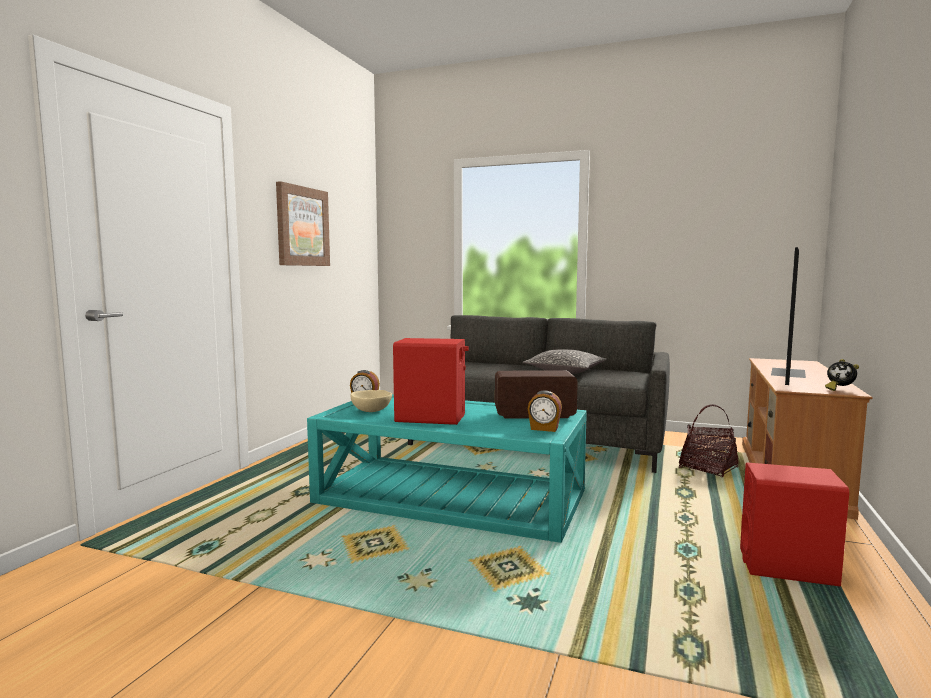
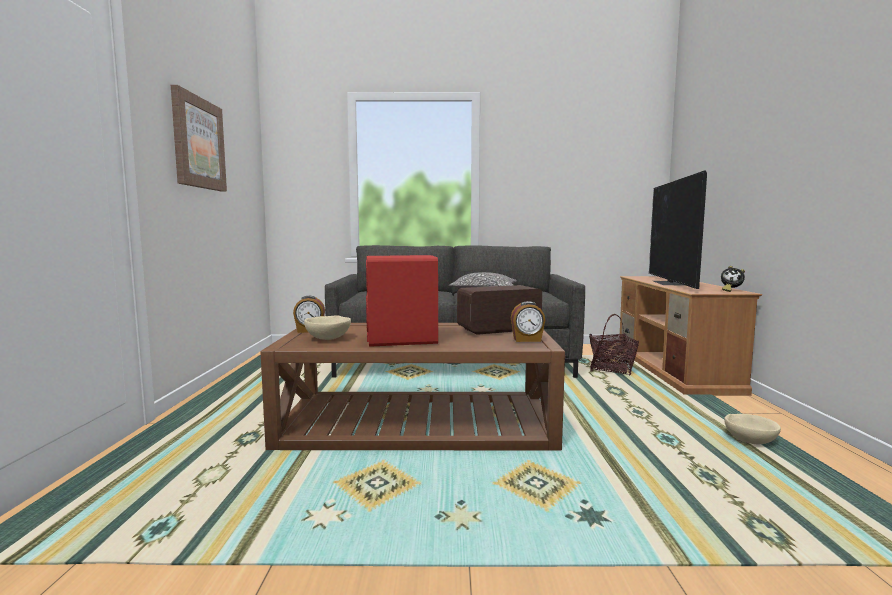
camera: 20 degrees left, 0 degrees up
turquoise coffee table [307,395,587,543] -> brown coffee table [261,323,565,451]
red speaker [740,462,849,587] -> beige bowl [724,414,781,444]

